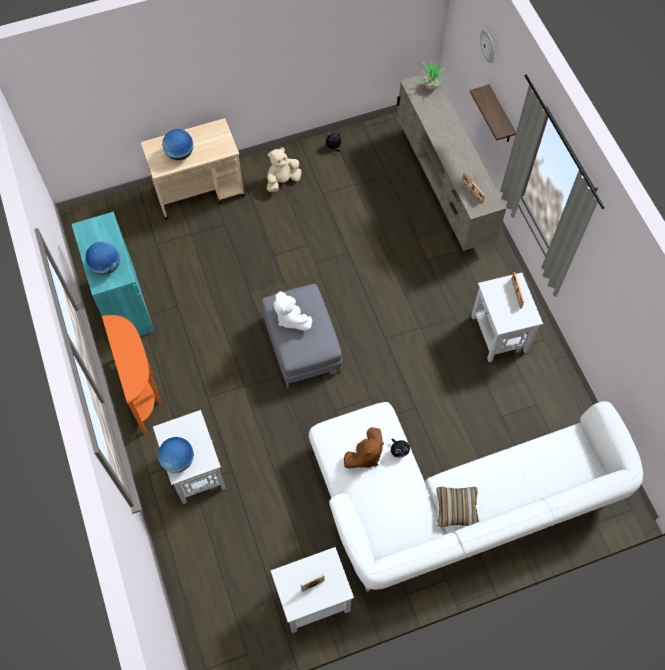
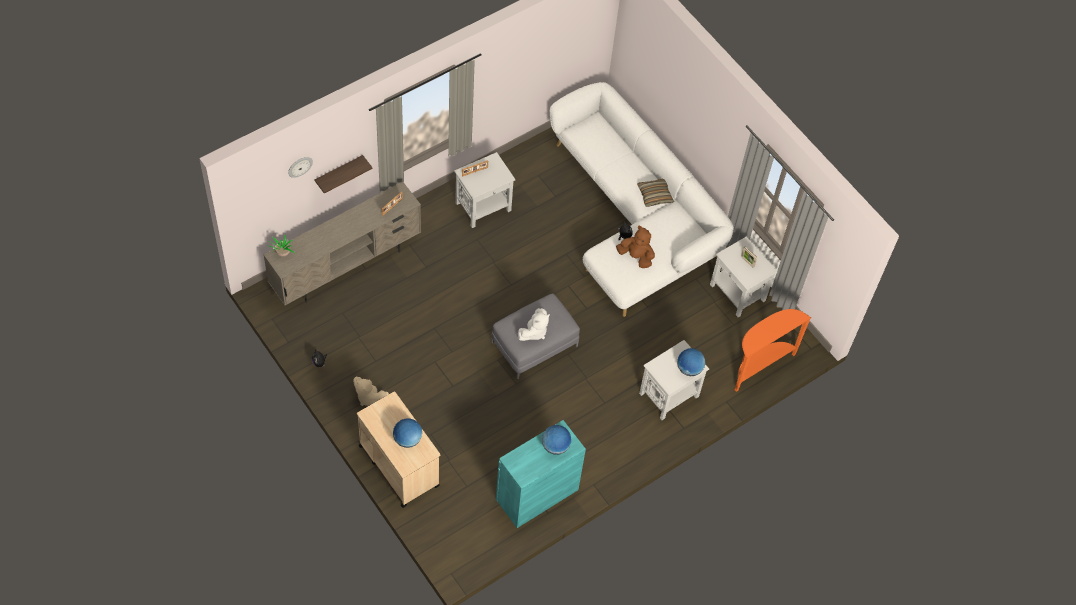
camera: 110 degrees left, 5 degrees down
orange console table [102,315,162,434] -> orange console table moved to [735,309,811,392]

